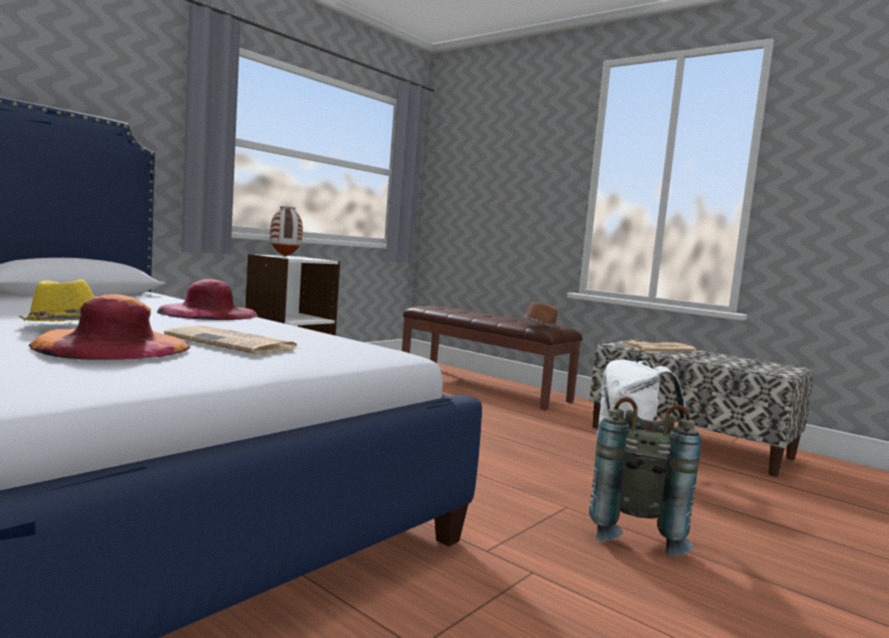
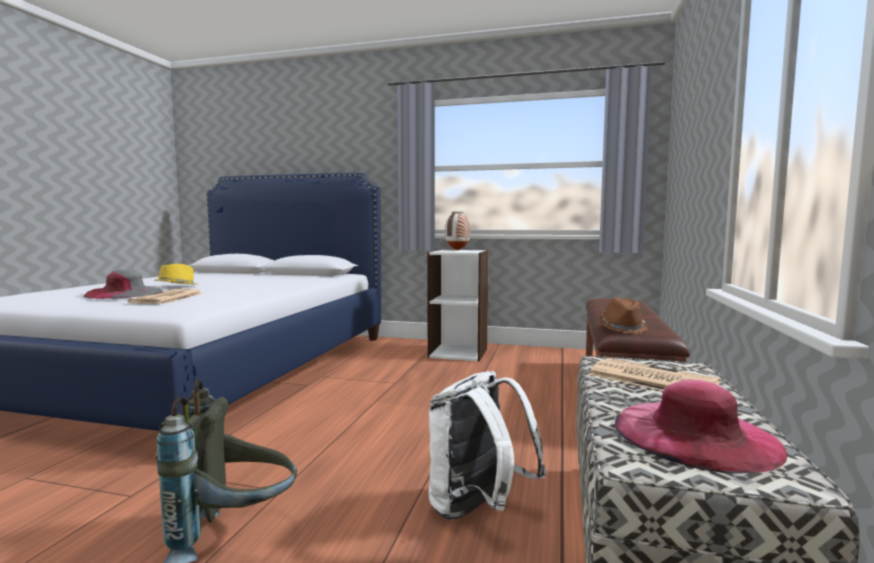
camera: 65 degrees right, 0 degrees up
orange hat [29,295,191,360] -> grey hat [83,270,163,299]
pink hat [157,279,258,320] -> pink hat moved to [615,380,788,474]

